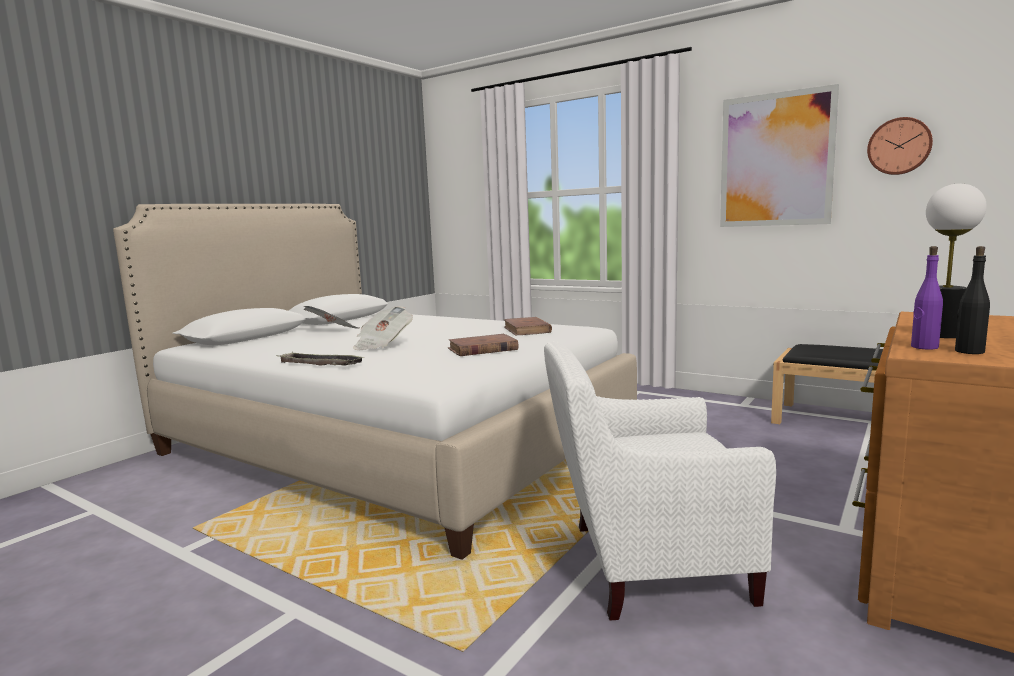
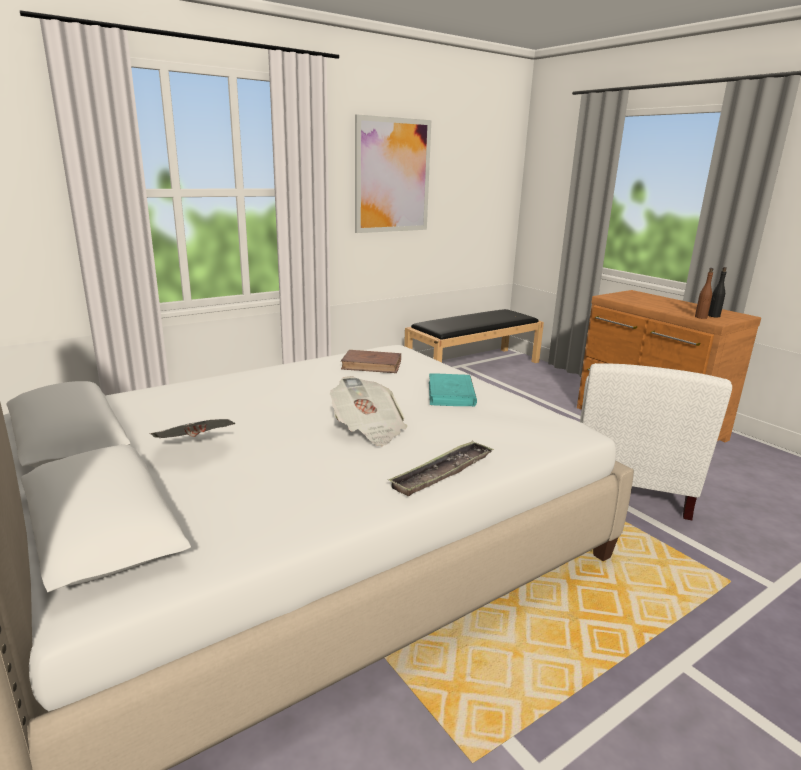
camera: 70 degrees left, 10 degrees up
brown book [448,334,518,356] -> turquoise book [429,373,477,406]
wall clock [867,117,933,175] -> none
purple bottle [911,246,943,350] -> brown bottle [695,268,713,319]
table lamp [926,183,987,338] -> none

